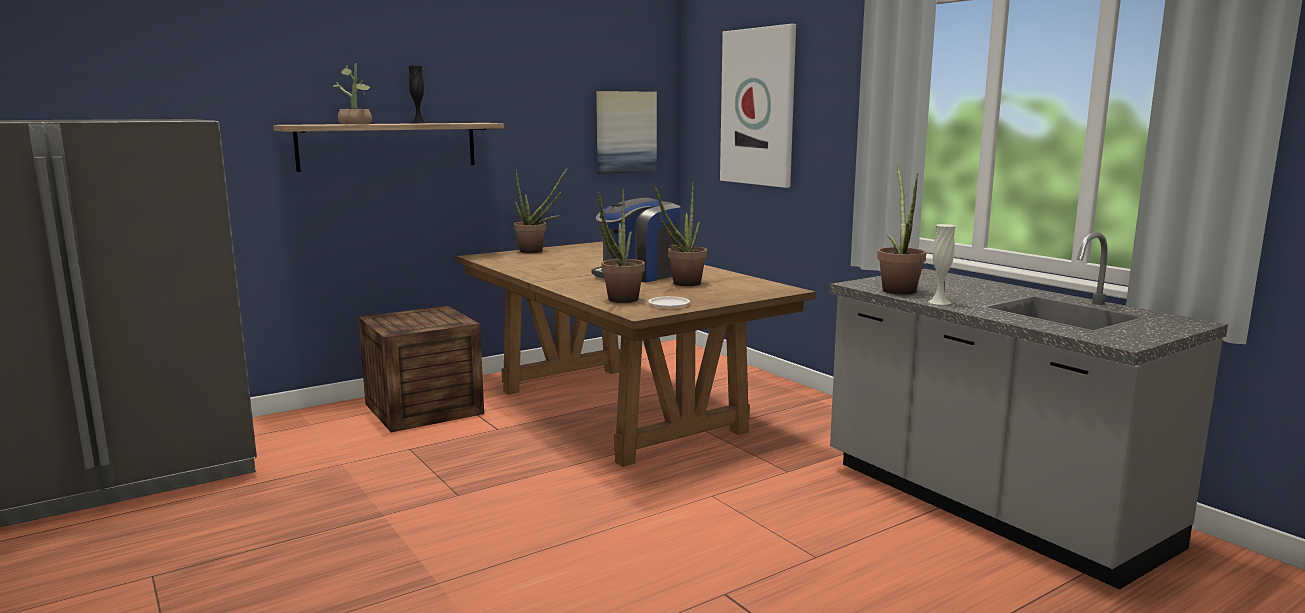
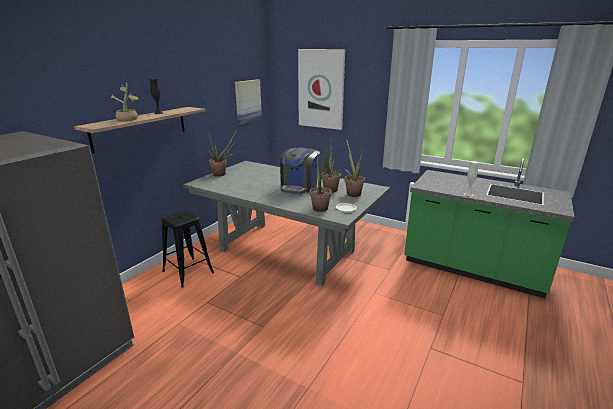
camera: 25 degrees left, 10 degrees up
crate [358,306,484,432] -> black stool [161,210,214,288]
brown dining table [456,241,816,467] -> grey dining table [183,161,390,286]
grey counter [830,232,1228,590] -> green counter [404,158,574,298]
potted plant [877,165,926,295] -> potted plant moved to [344,139,365,197]

